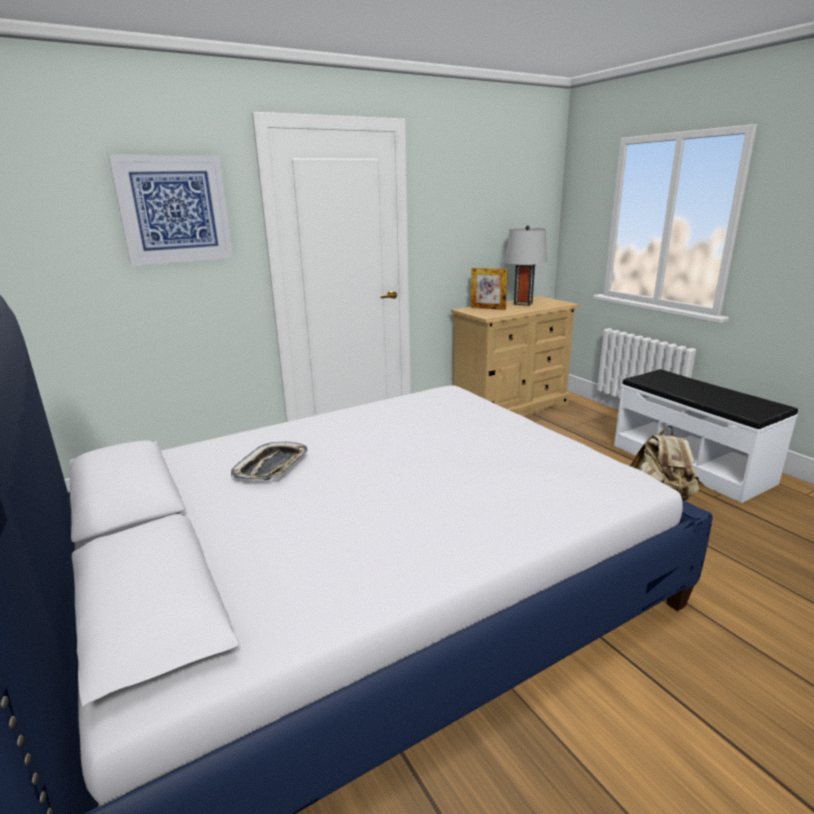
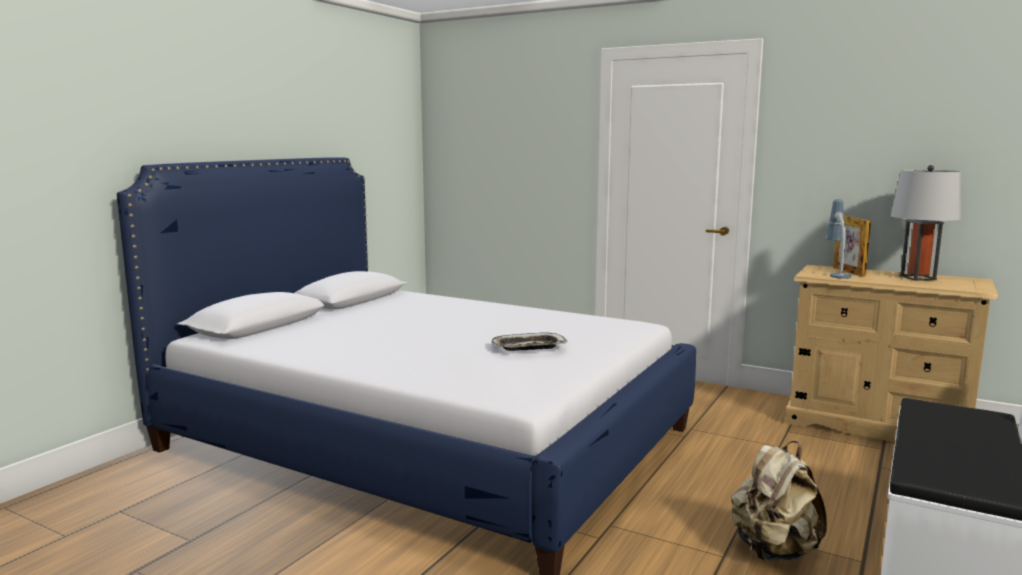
camera: 60 degrees right, 10 degrees down
picture [108,155,233,266] -> none
tray [231,442,308,481] -> tray moved to [492,333,568,351]
none -> table lamp [826,199,851,279]

